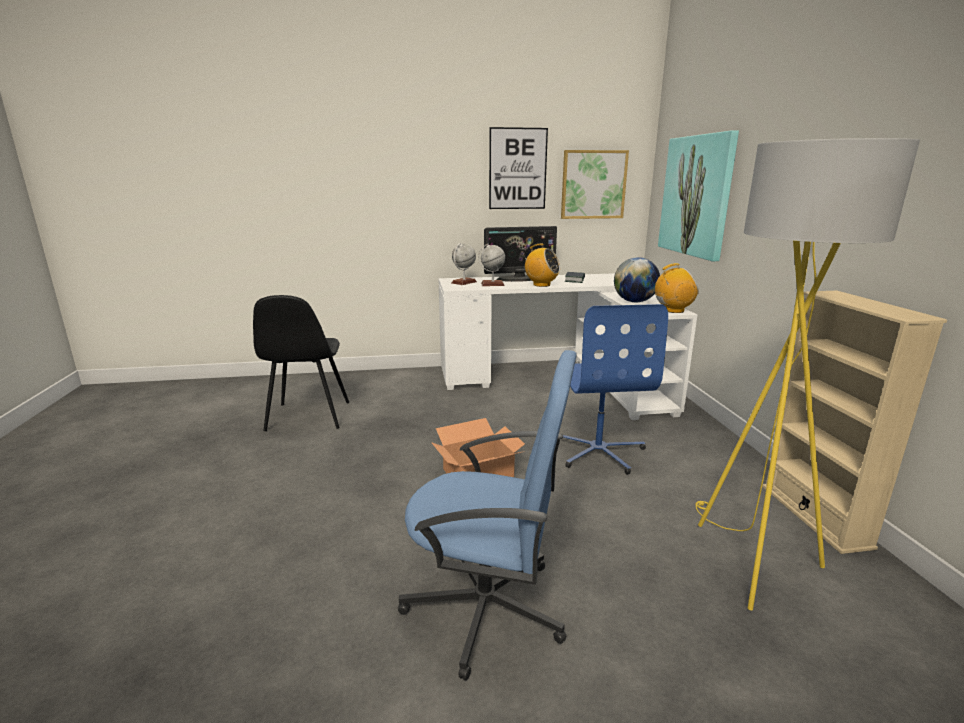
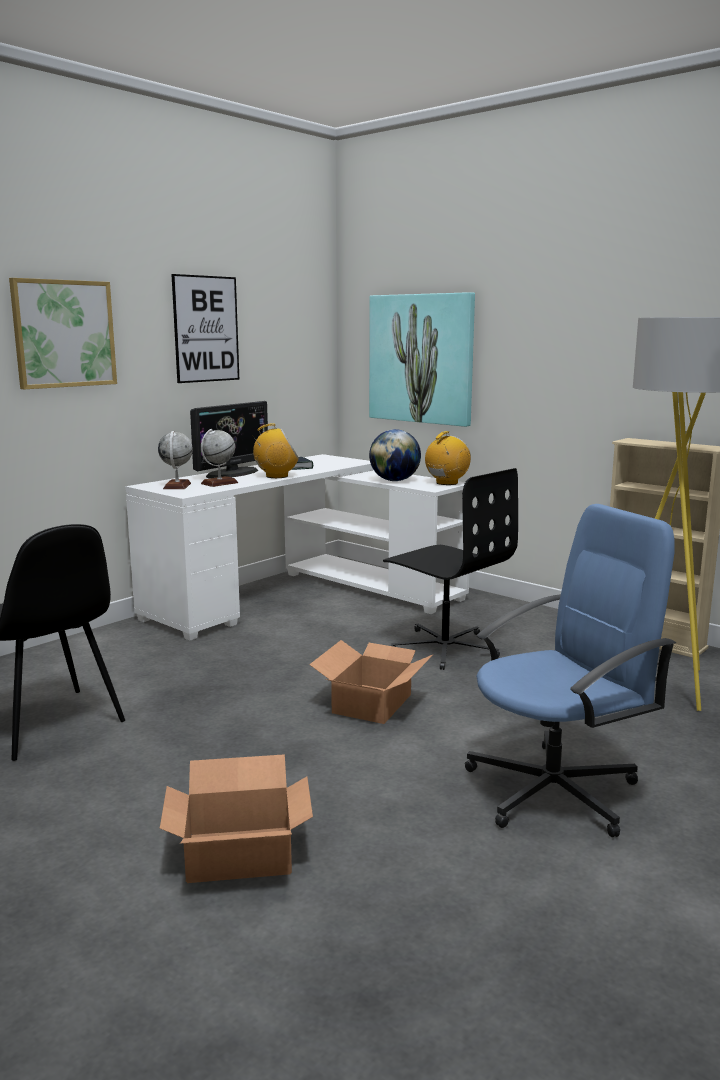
camera: 40 degrees left, 5 degrees down
picture [561,150,629,219] -> picture moved to [9,278,117,389]
blue office chair [563,304,668,475] -> black office chair [383,468,518,670]
none -> cardboard box [160,754,313,883]

